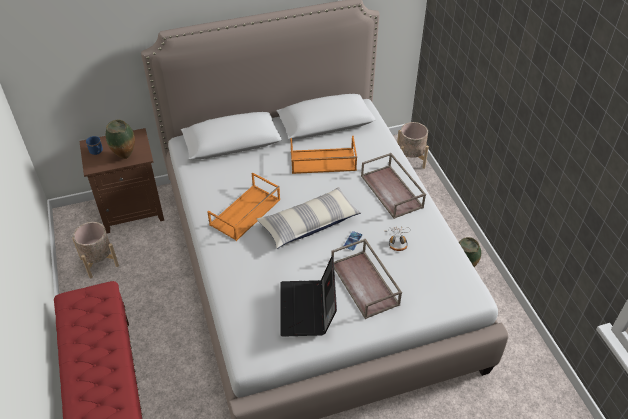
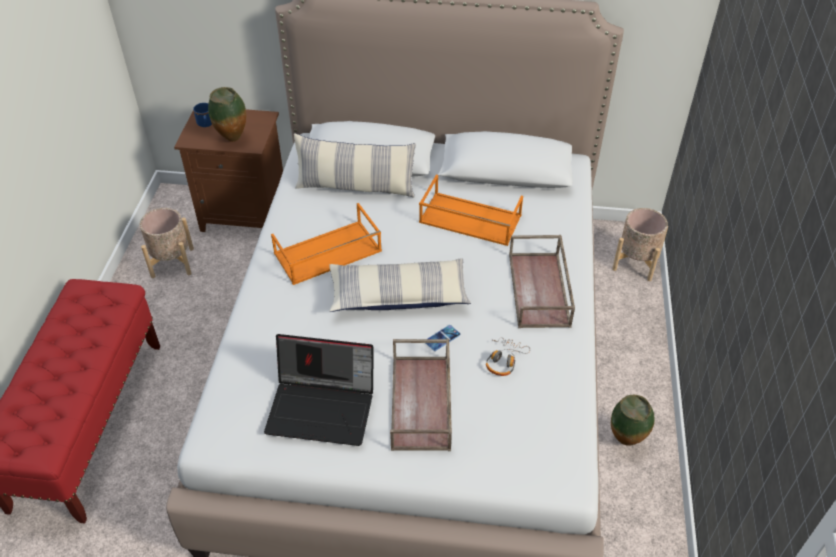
camera: 25 degrees right, 0 degrees up
laptop [280,256,337,337] -> laptop turned 105 degrees counterclockwise [264,334,374,446]
none -> pillow [294,133,416,197]

